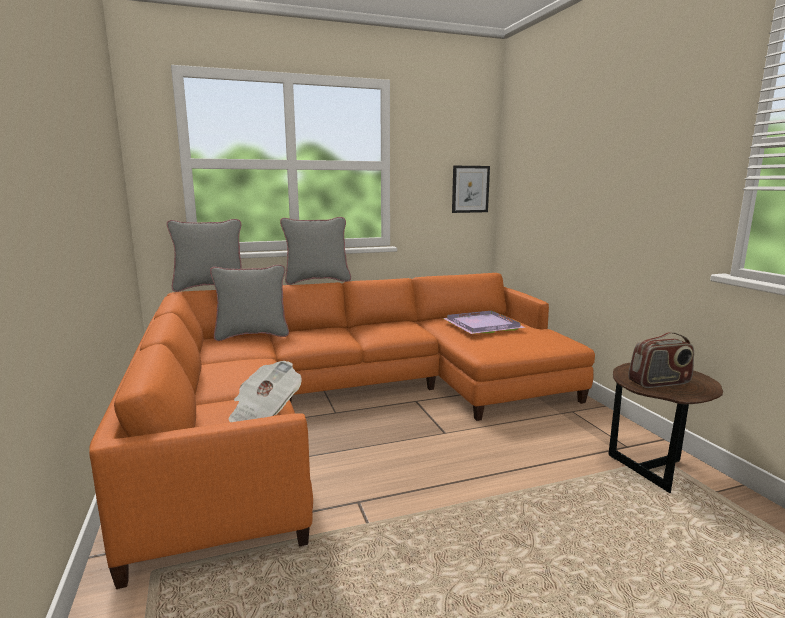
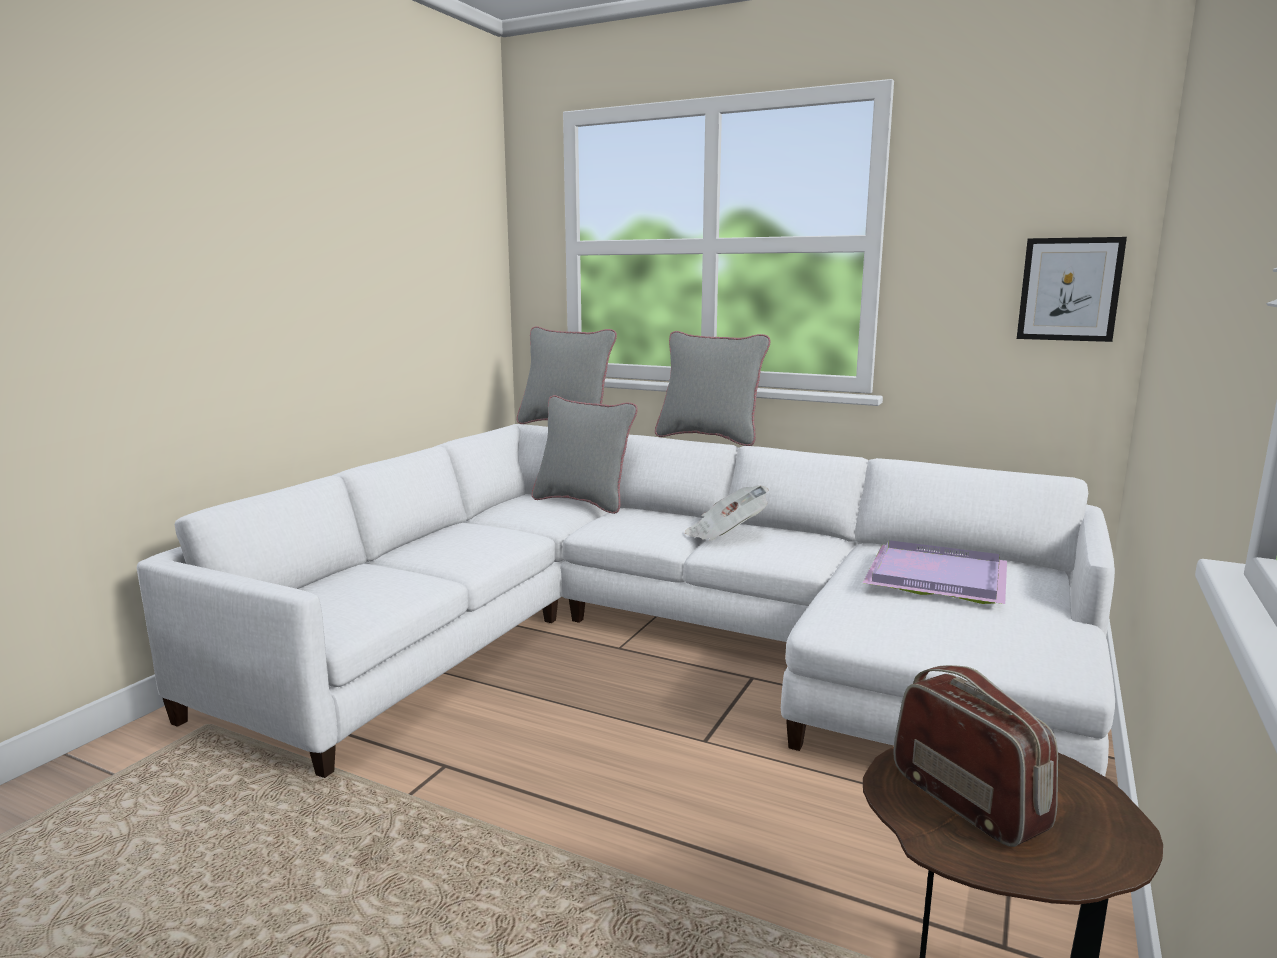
camera: 45 degrees right, 0 degrees up
orange sofa [89,273,595,589] -> white sofa [137,424,1115,778]
newspaper [228,361,302,422] -> newspaper moved to [685,486,769,541]
radio [628,332,694,388] -> radio turned 150 degrees counterclockwise [893,665,1058,847]

